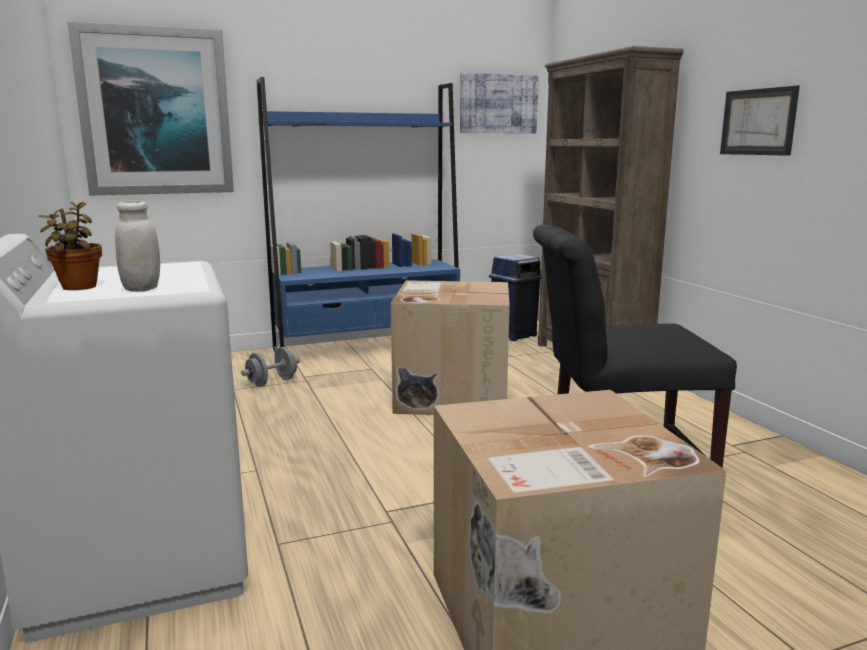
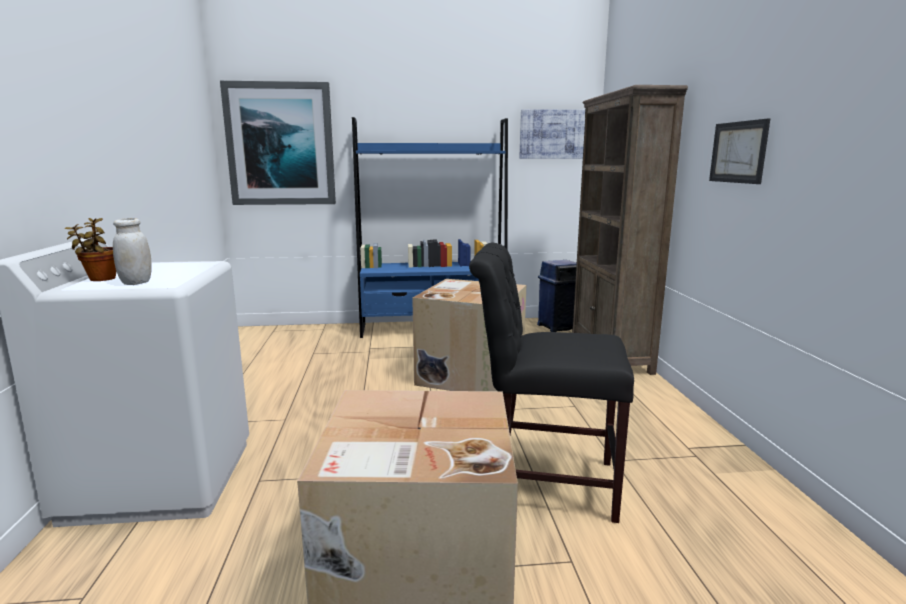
camera: 15 degrees right, 0 degrees up
grey dumbbell [241,347,300,387] -> none

